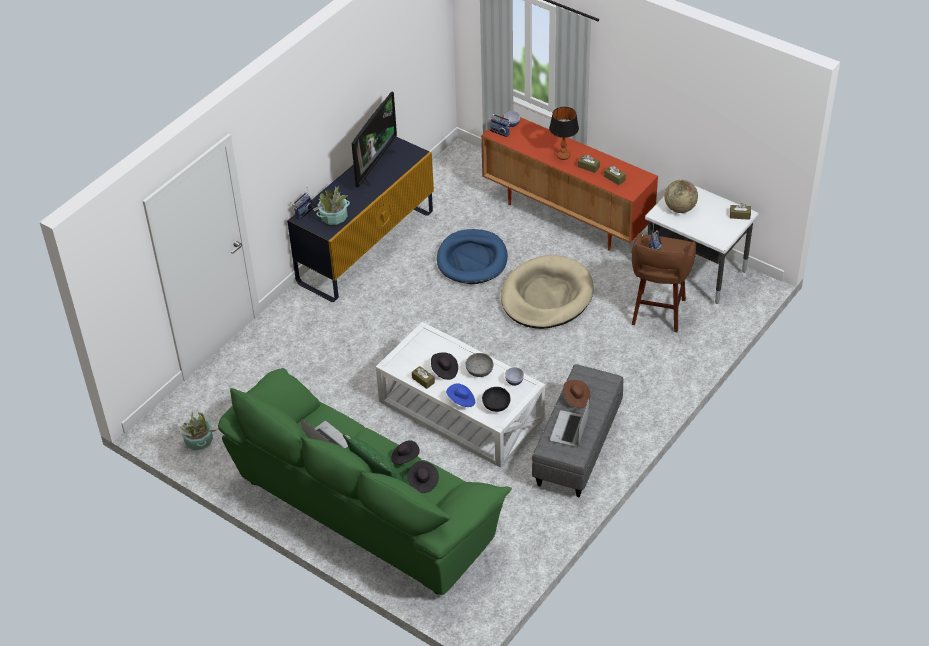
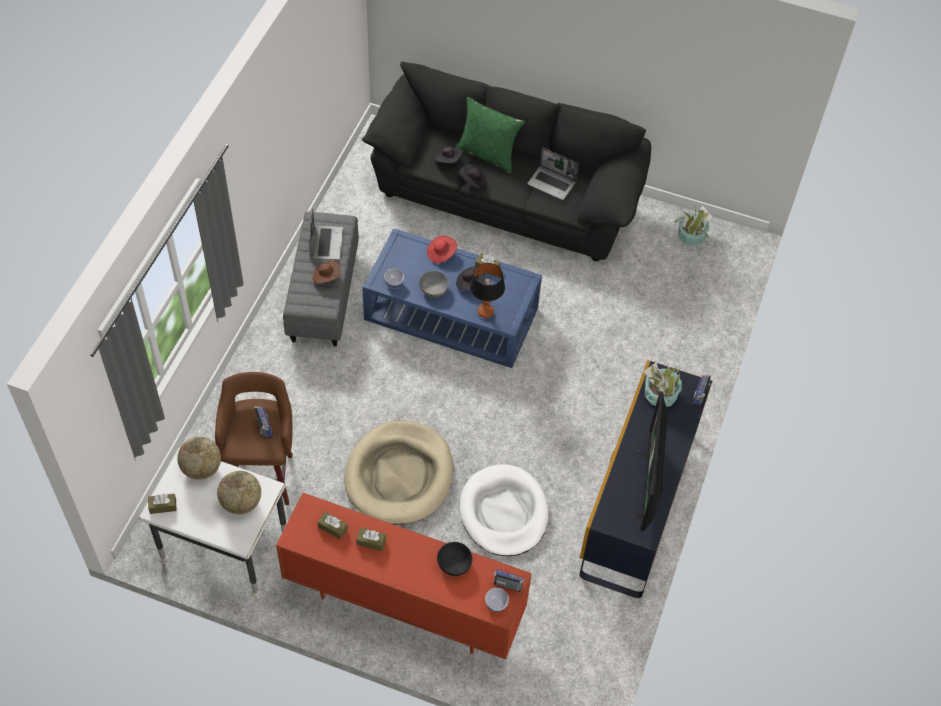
camera: 160 degrees right, 10 degrees up
green sofa [218,368,512,595] -> black sofa [361,62,651,261]
white coffee table [376,322,545,468] -> blue coffee table [362,228,542,368]
blue dog bed [437,229,508,284] -> white dog bed [460,464,548,557]
blue hat [446,383,475,407] -> red hat [427,236,457,263]
black bowl [482,387,510,412] -> black bowl moved to [437,542,472,576]
table lamp [549,107,579,160] -> table lamp moved to [470,263,505,318]
none -> globe [177,437,221,480]

